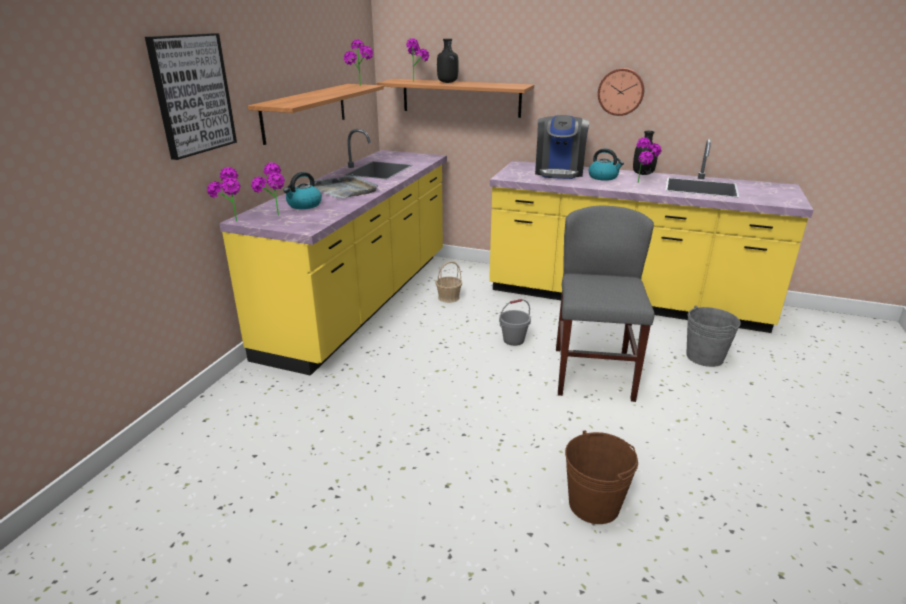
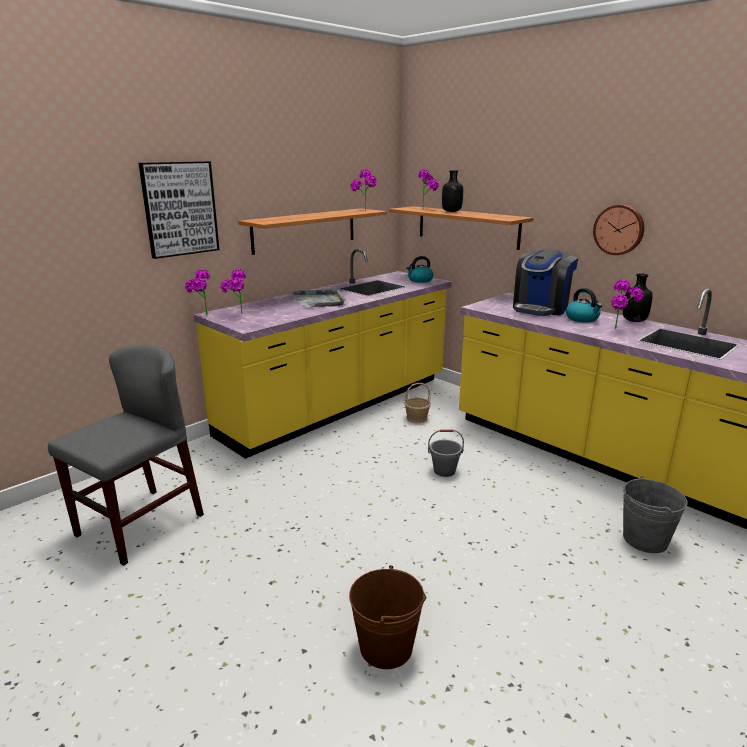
camera: 25 degrees right, 5 degrees down
kettle [283,172,322,209] -> kettle moved to [407,256,434,283]
grey chair [556,206,655,402] -> grey chair moved to [48,345,204,566]

